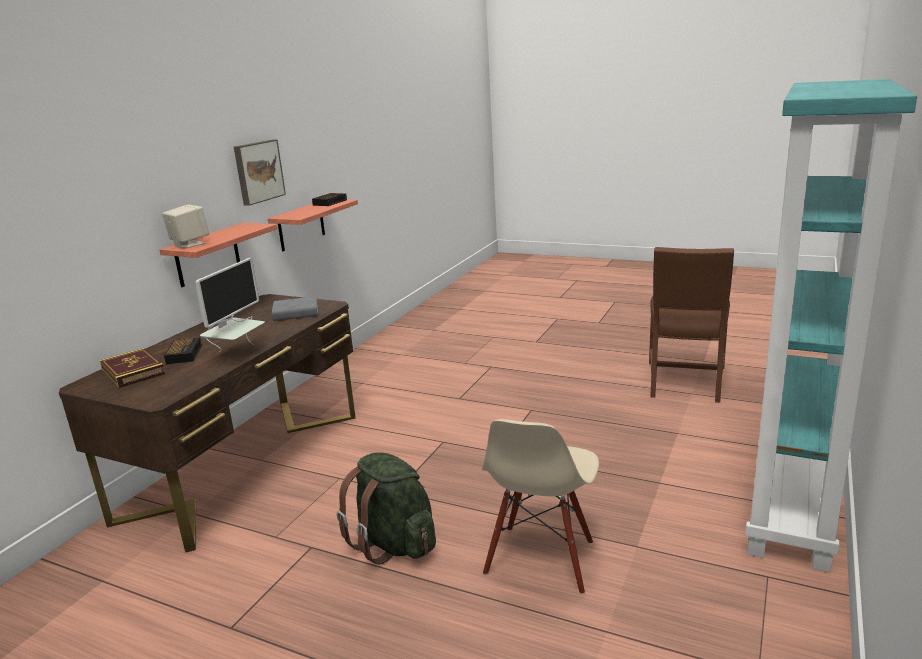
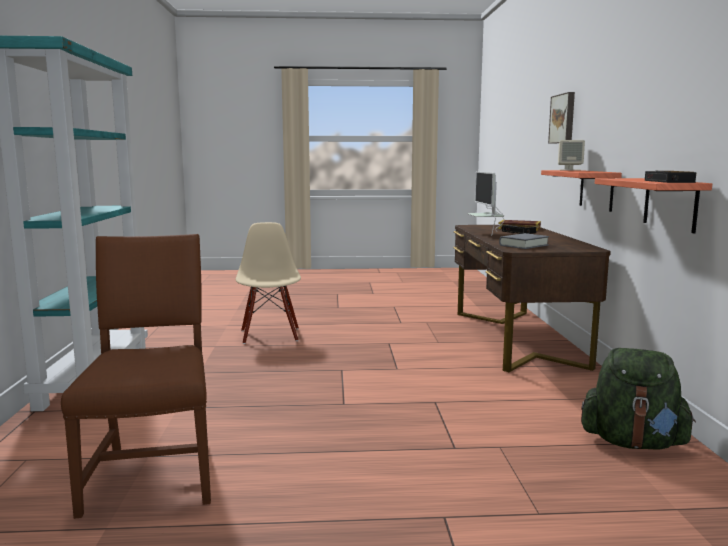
camera: 150 degrees right, 10 degrees down
picture [234,139,286,206] -> picture moved to [548,92,575,144]
green backpack [337,452,436,565] -> green backpack moved to [581,348,696,450]

